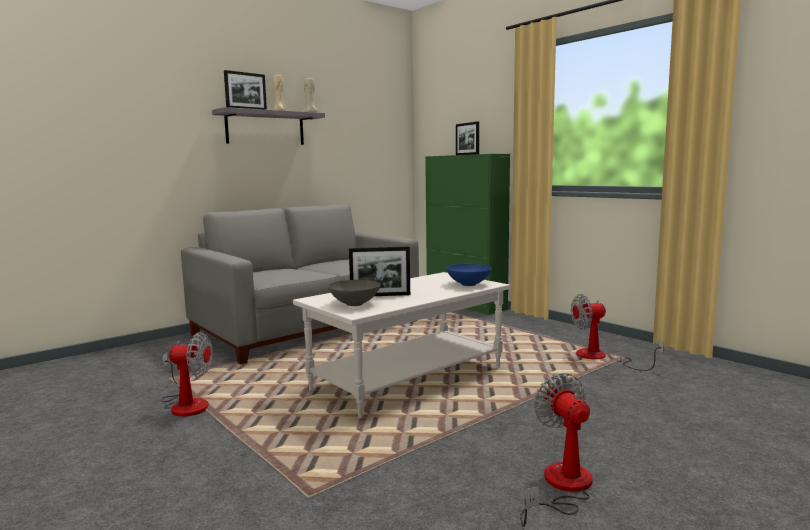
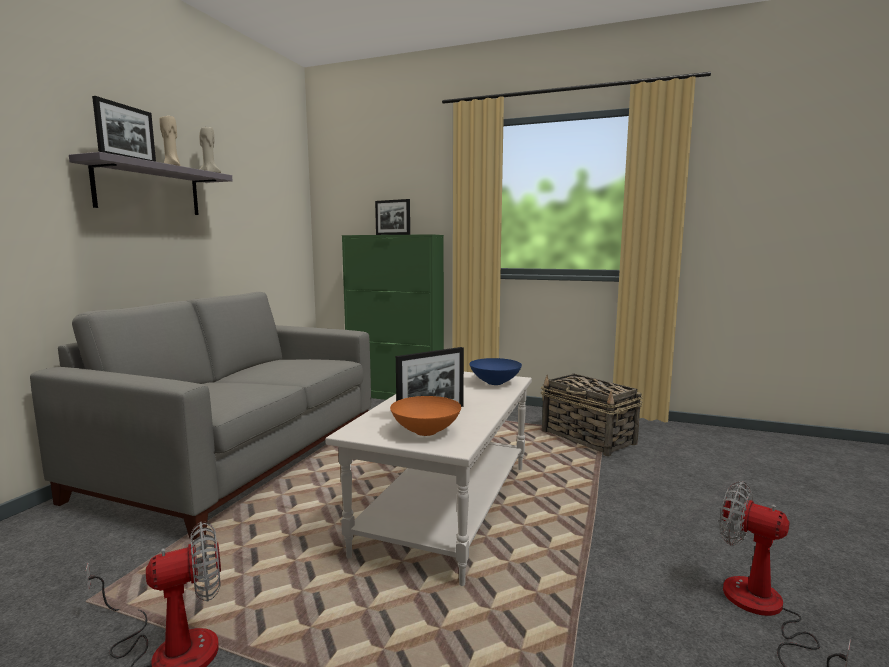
camera: 30 degrees left, 0 degrees up
grey bowl [328,280,381,306] -> orange bowl [390,396,461,436]
fan [571,294,664,371] -> basket [541,374,643,456]

